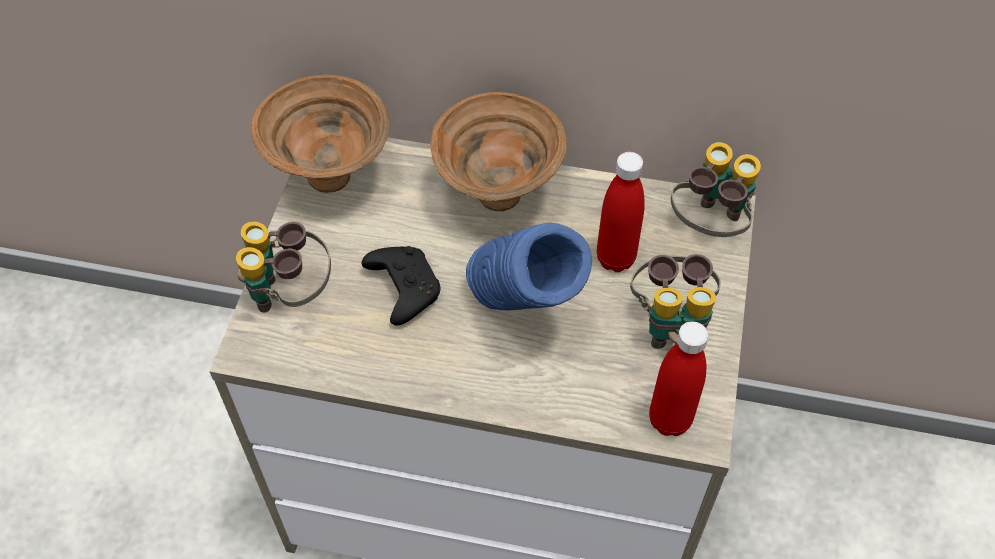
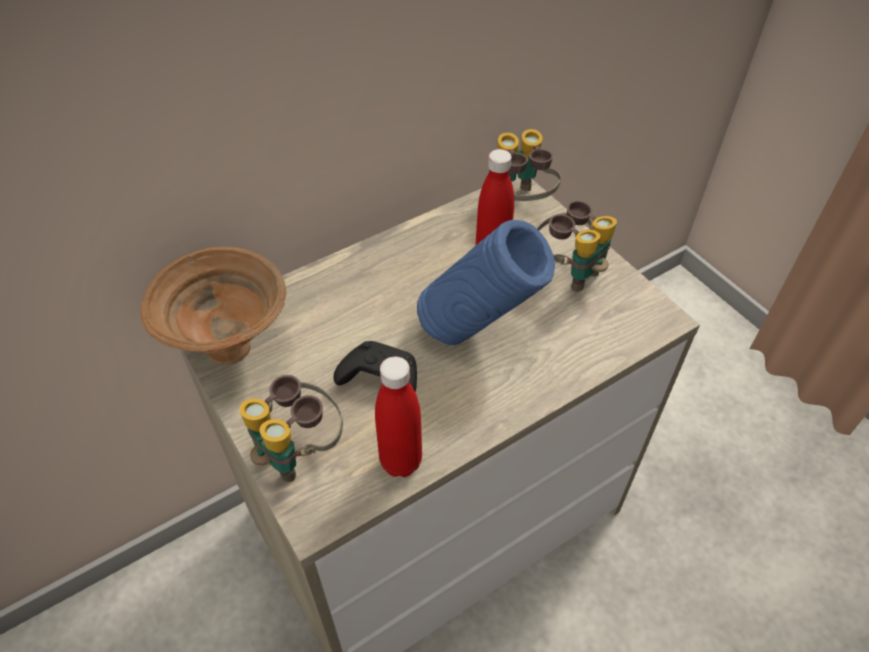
camera: 45 degrees left, 5 degrees down
brown bowl [430,92,567,211] -> none
red bottle [649,321,708,436] -> red bottle moved to [375,356,422,477]

